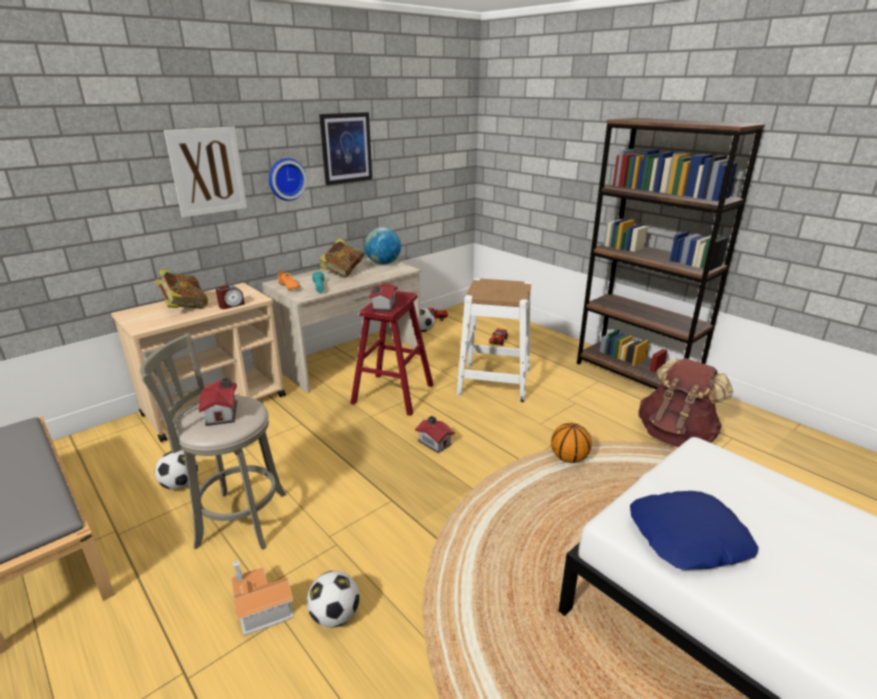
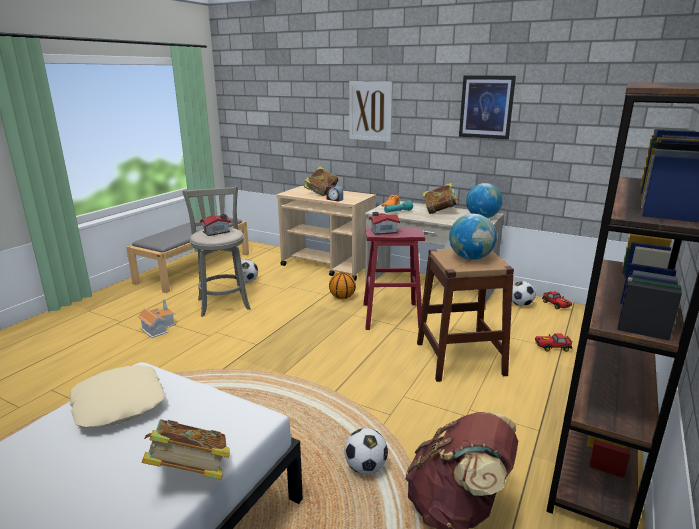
camera: 70 degrees right, 5 degrees down
wall clock [269,158,307,201] -> none
football [307,571,359,628] -> football moved to [344,428,388,474]
toy house [415,416,455,453] -> none
white stool [456,278,531,402] -> brown stool [417,248,514,382]
basketball [551,423,592,463] -> basketball moved to [329,272,356,299]
blue pillow [630,491,758,570] -> beige pillow [70,365,165,428]
none -> book [142,419,230,480]
none -> globe [449,214,497,260]

